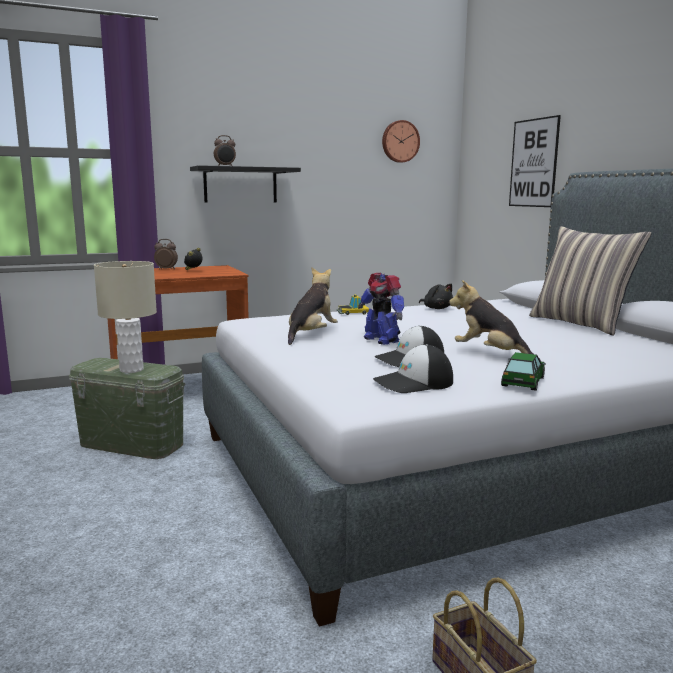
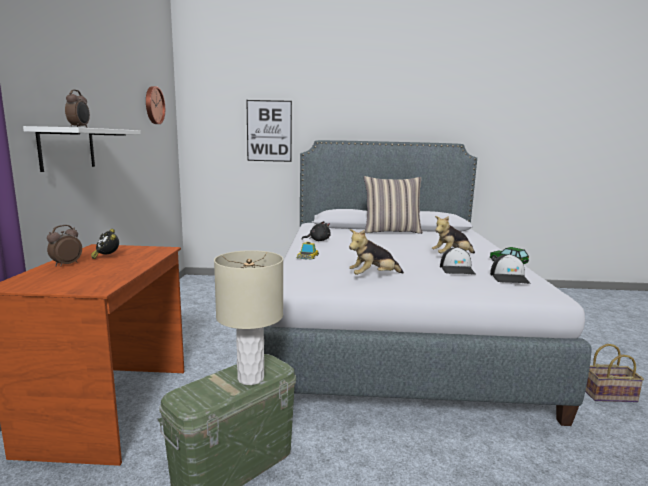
camera: 65 degrees left, 0 degrees up
black shelf [190,165,301,203] -> white shelf [23,126,141,172]
plush toy [288,268,338,345] -> plush toy turned 75 degrees counterclockwise [349,229,404,275]
toy robot [358,273,404,345] -> none

